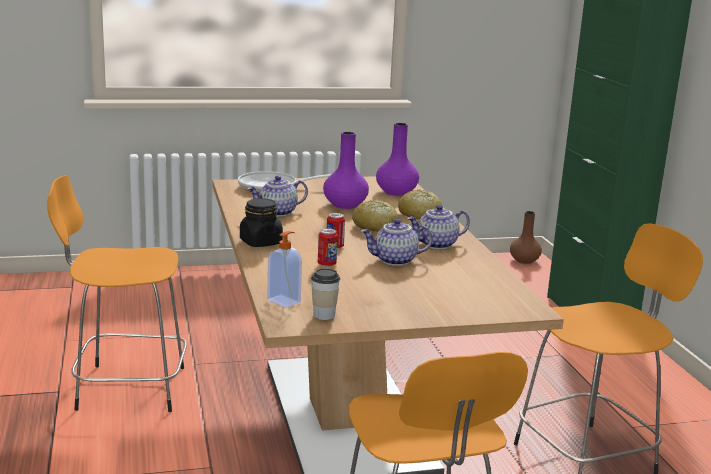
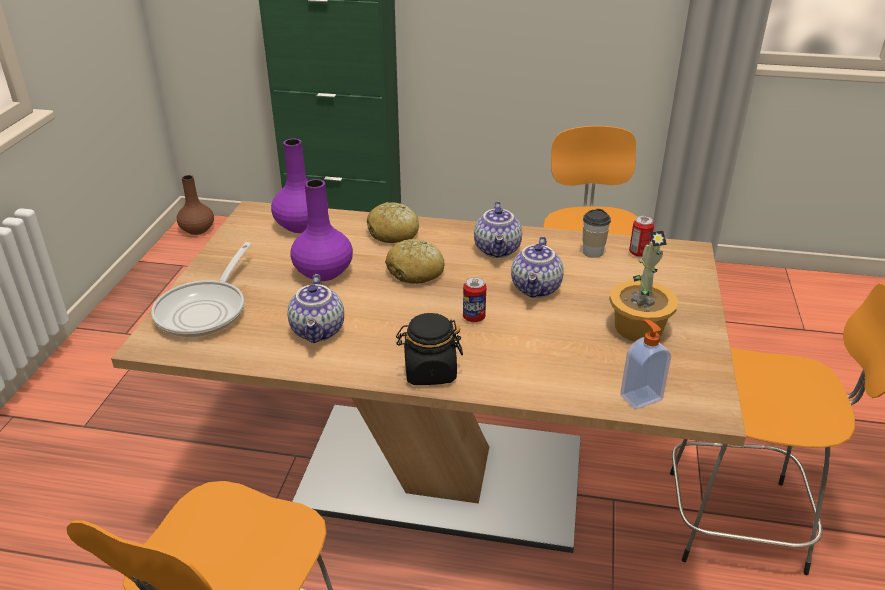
camera: 65 degrees left, 15 degrees up
cup [311,268,340,320] -> cup moved to [583,209,611,258]
can [318,228,338,267] -> can moved to [629,216,654,257]
none -> potted plant [609,231,678,341]

